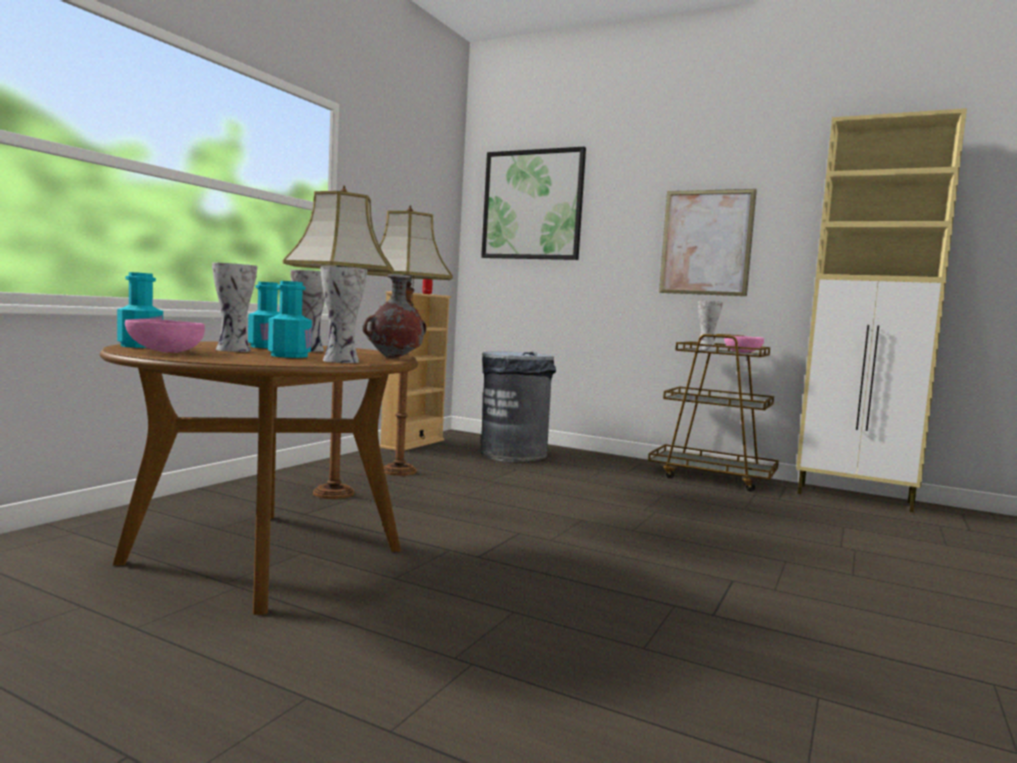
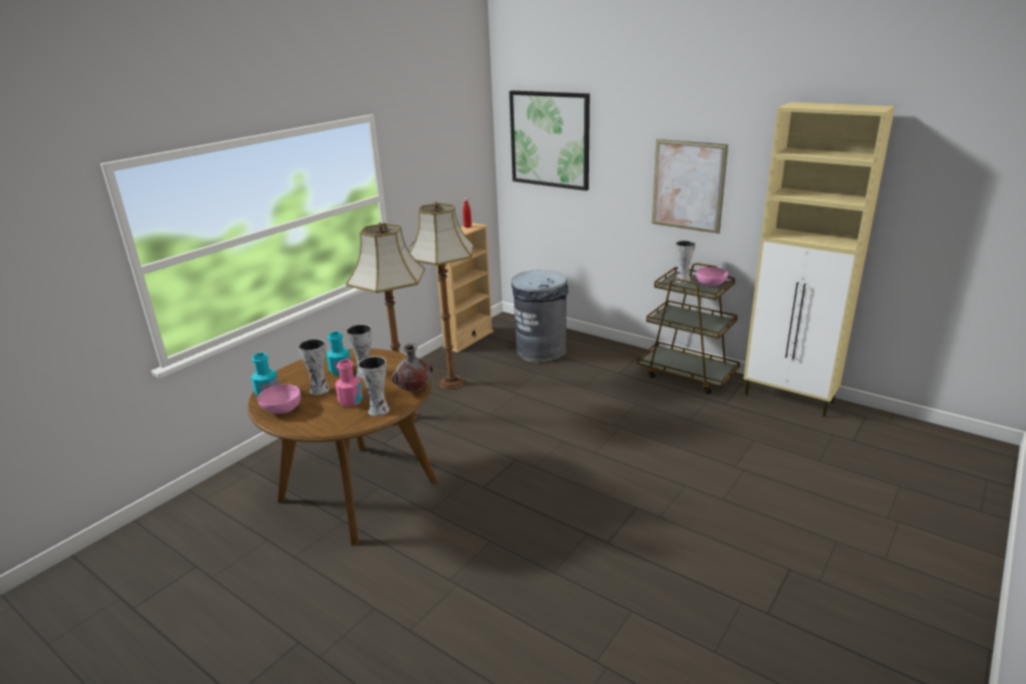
camera: 10 degrees right, 20 degrees up
turquoise bottle [268,281,312,358] -> pink bottle [335,359,363,407]

